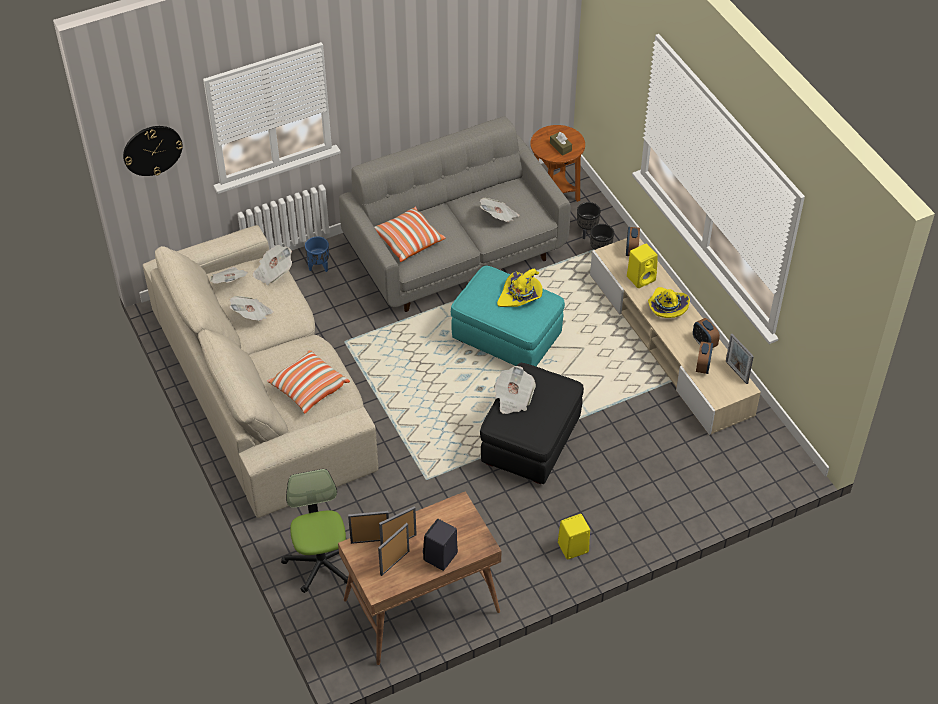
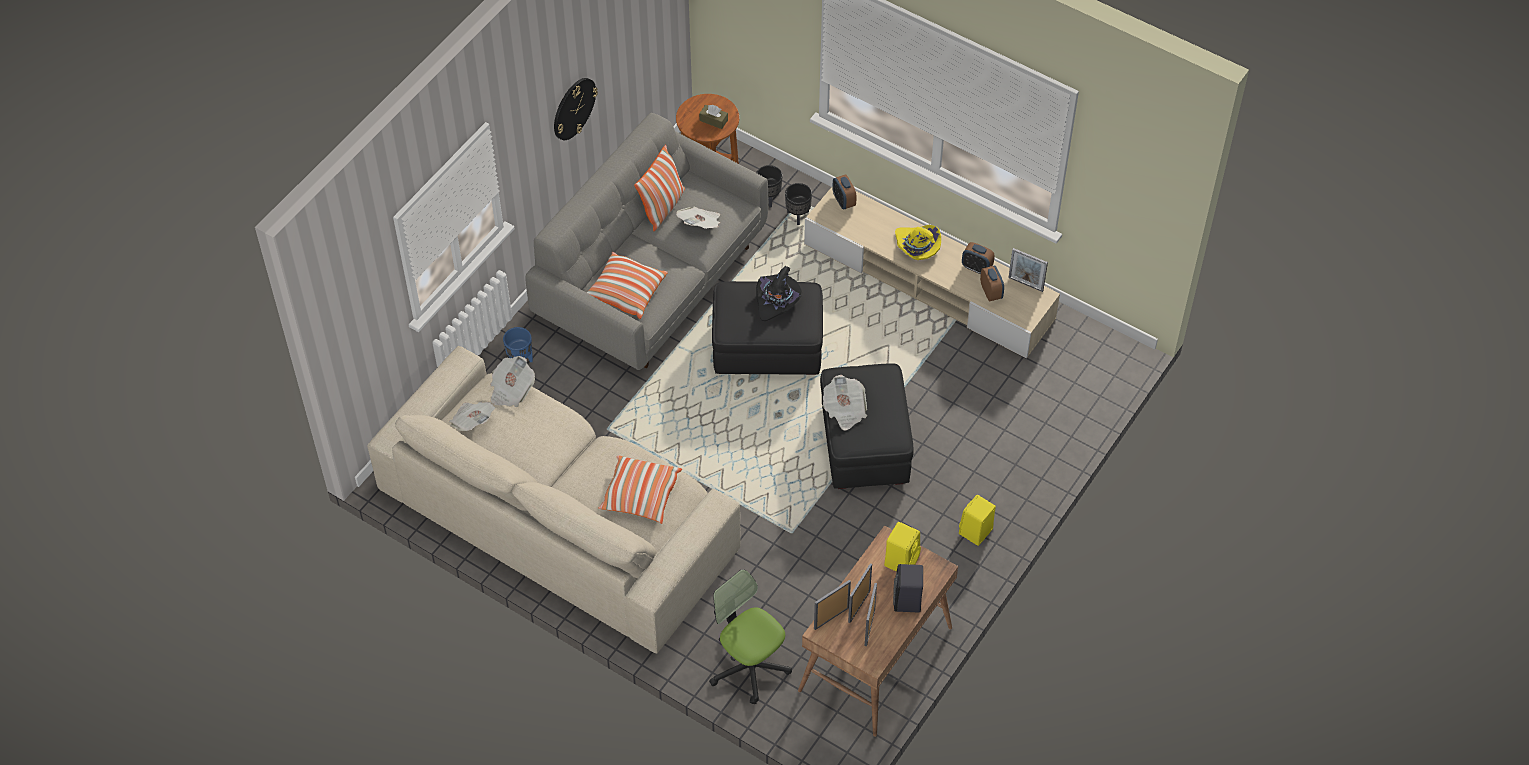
camera: 30 degrees left, 5 degrees up
wall clock [123,126,183,176] -> wall clock moved to [554,78,598,140]
newspaper [229,296,274,321] -> none
turquoise ottoman [451,266,565,366] -> black ottoman [712,281,823,375]
yellow hat [497,268,543,307] -> black hat [756,266,802,321]
yellow speaker [627,244,658,288] -> yellow speaker moved to [884,522,921,572]
none -> pillow [634,145,685,231]

